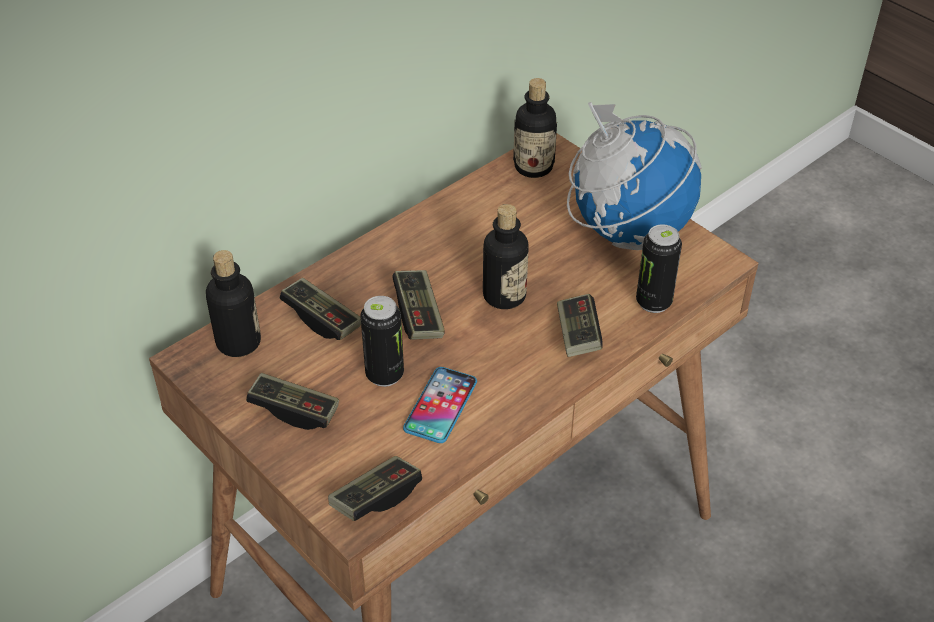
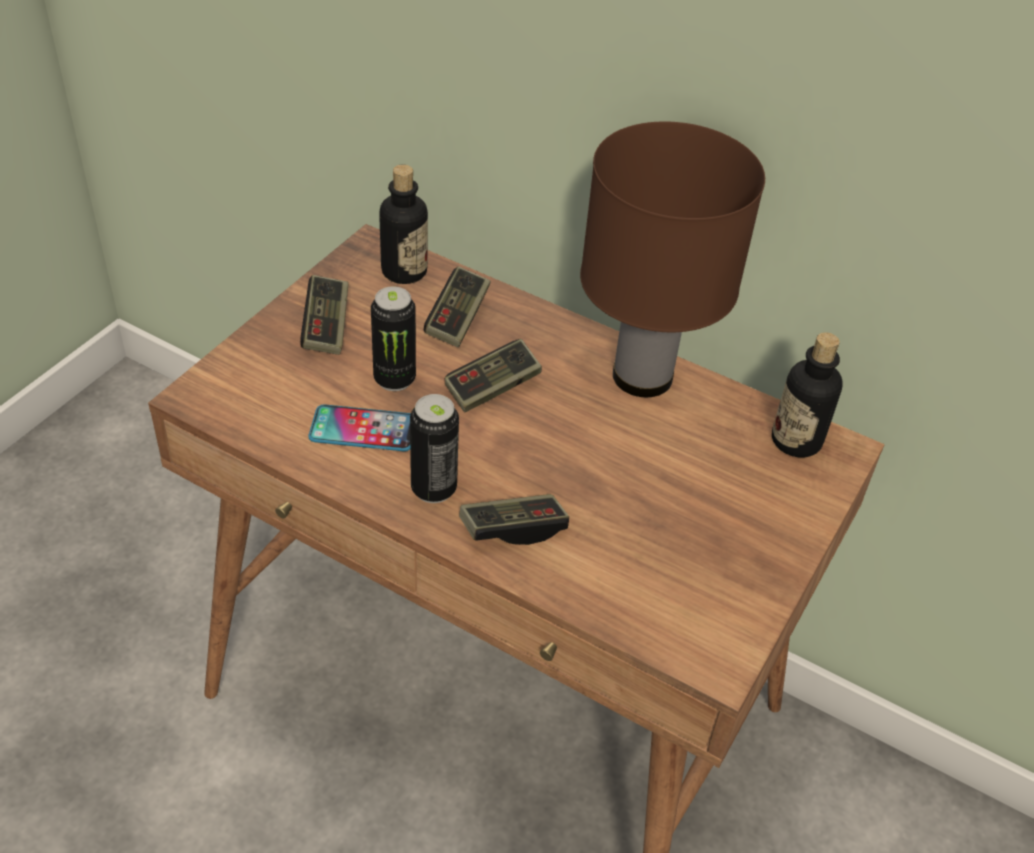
camera: 70 degrees right, 0 degrees up
game controller [328,456,422,521] -> none
bottle [483,204,529,309] -> none
globe [567,102,702,250] -> none
can [636,224,682,313] -> can moved to [410,394,459,503]
none -> brown table lamp [580,121,765,397]

